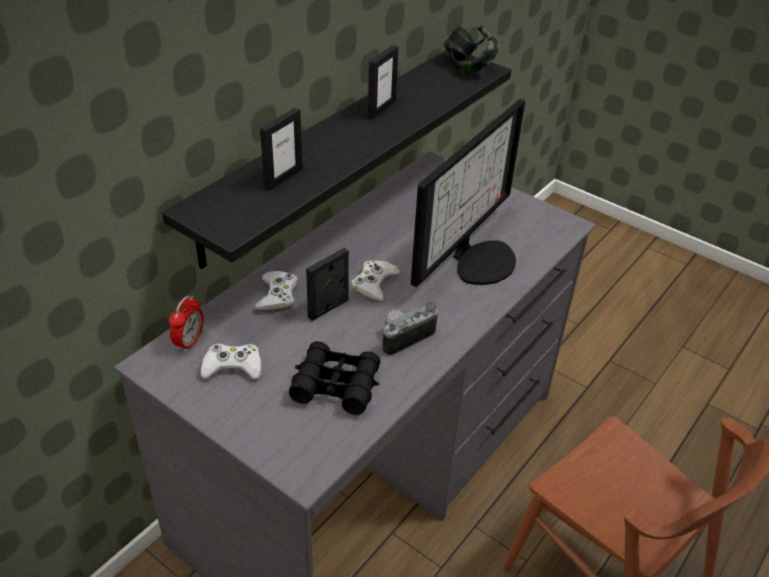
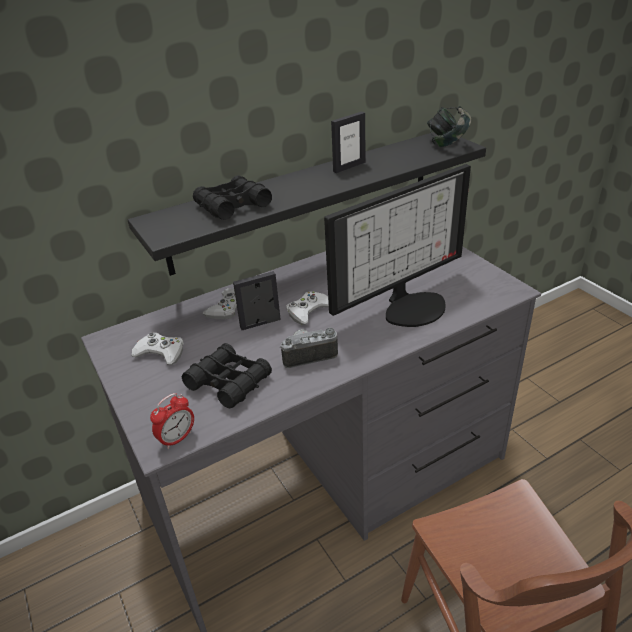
camera: 25 degrees right, 5 degrees down
alarm clock [169,296,204,353] -> alarm clock moved to [150,393,194,449]
picture frame [260,108,303,190] -> black binoculars [193,175,272,220]

